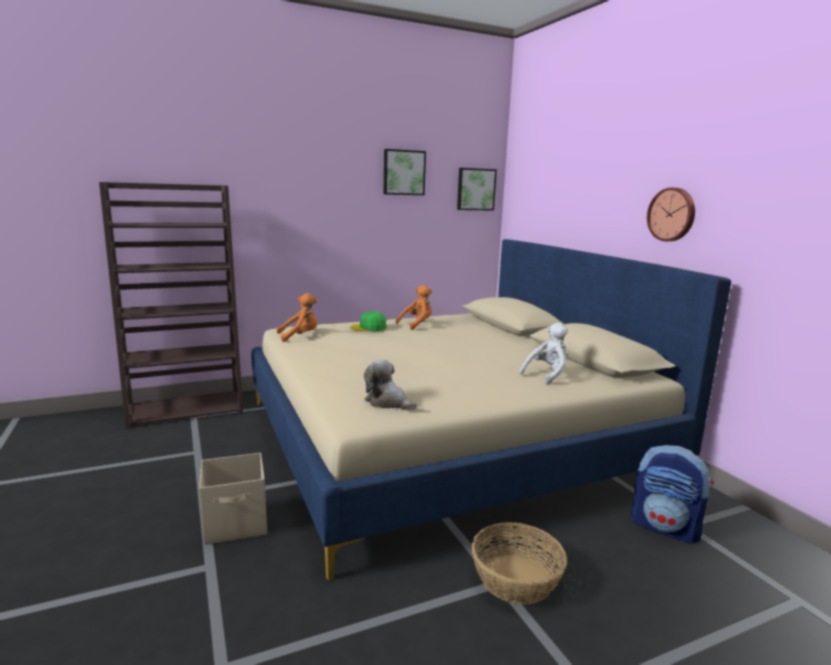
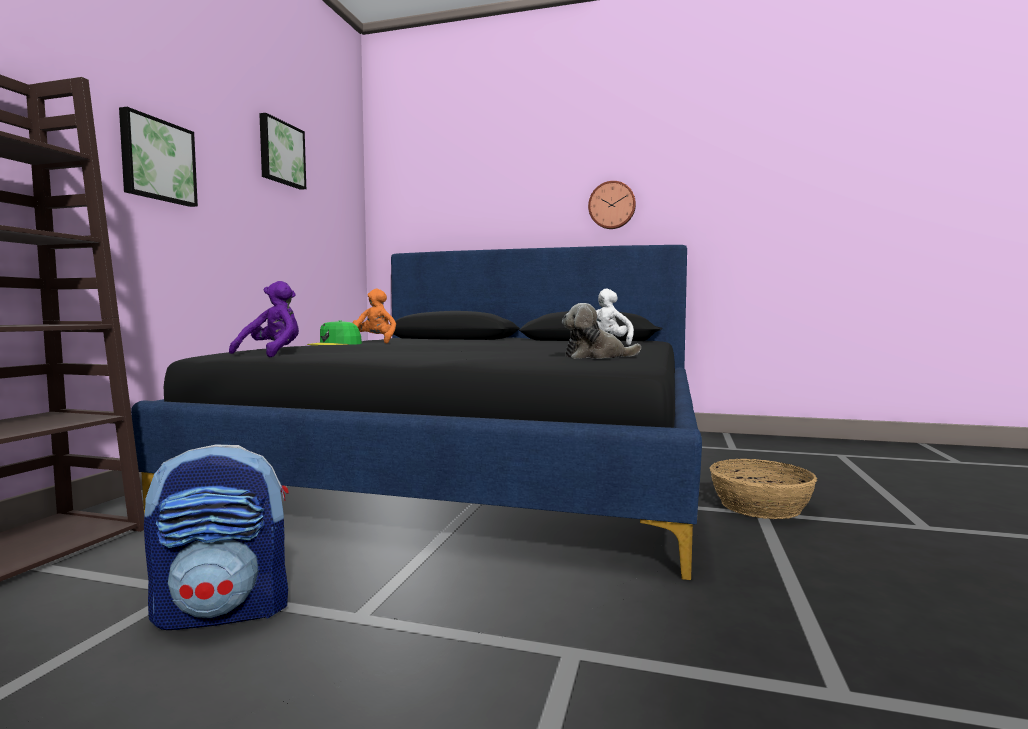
camera: 50 degrees left, 10 degrees down
beige storage box [199,453,267,545] -> none
beige bed [251,239,731,581] -> black bed [131,245,702,580]
orange plush toy [277,293,317,342] -> purple plush toy [229,281,299,357]
picture [457,168,497,211] -> picture moved to [119,107,198,207]
backpack [630,445,714,544] -> backpack moved to [144,445,289,630]

